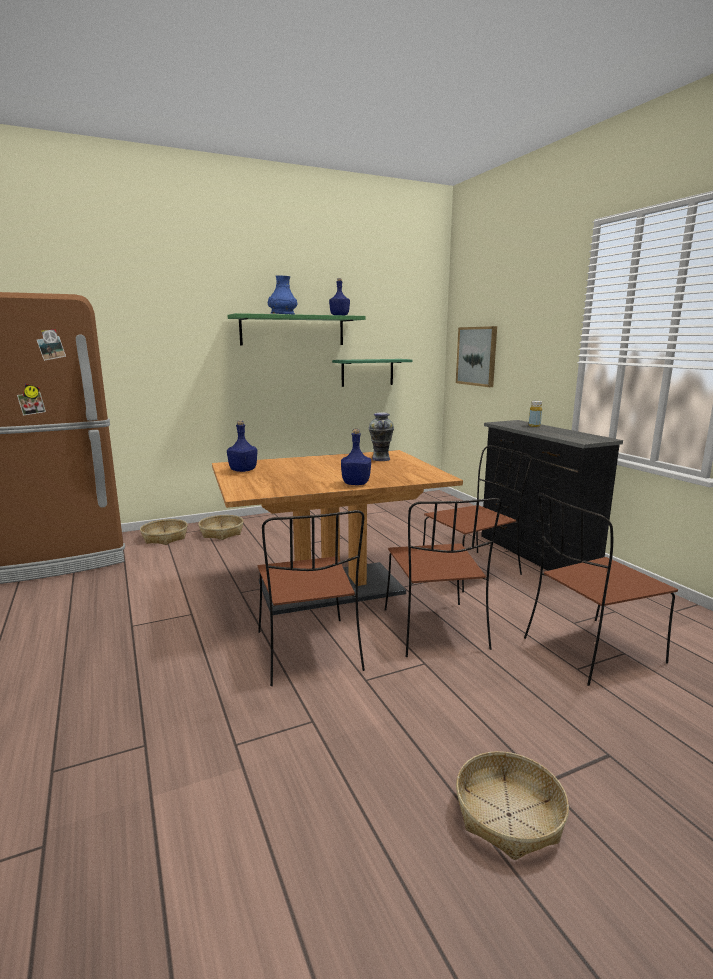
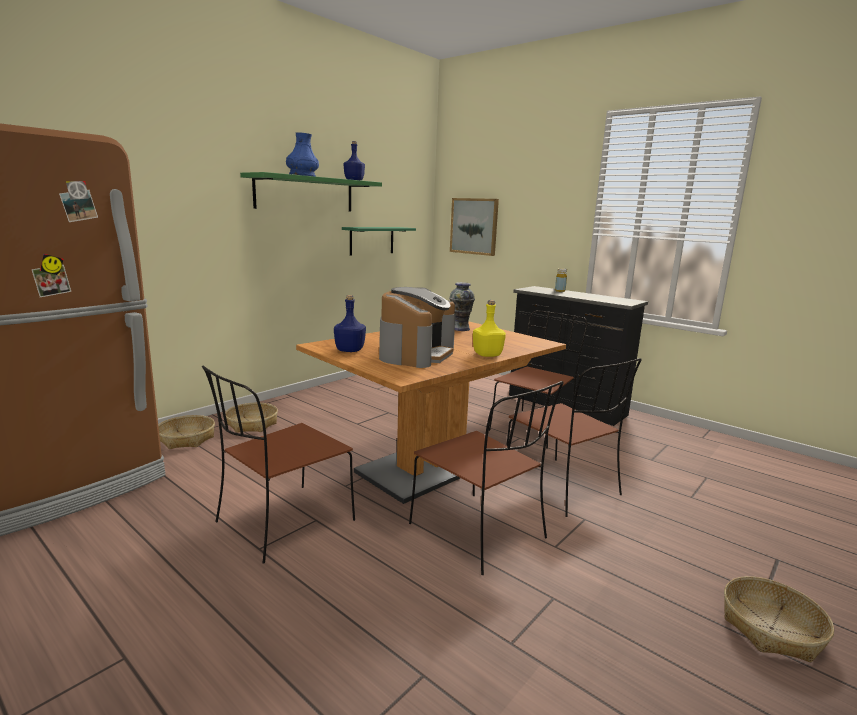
camera: 25 degrees left, 0 degrees up
blue bottle [341,429,371,485] -> yellow bottle [473,300,506,357]
brown chair [524,493,678,686] -> brown chair moved to [202,366,355,564]
none -> coffee machine [379,287,455,368]

